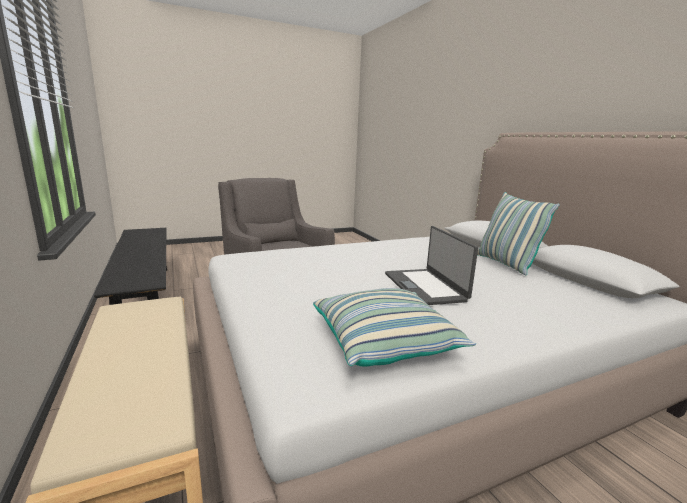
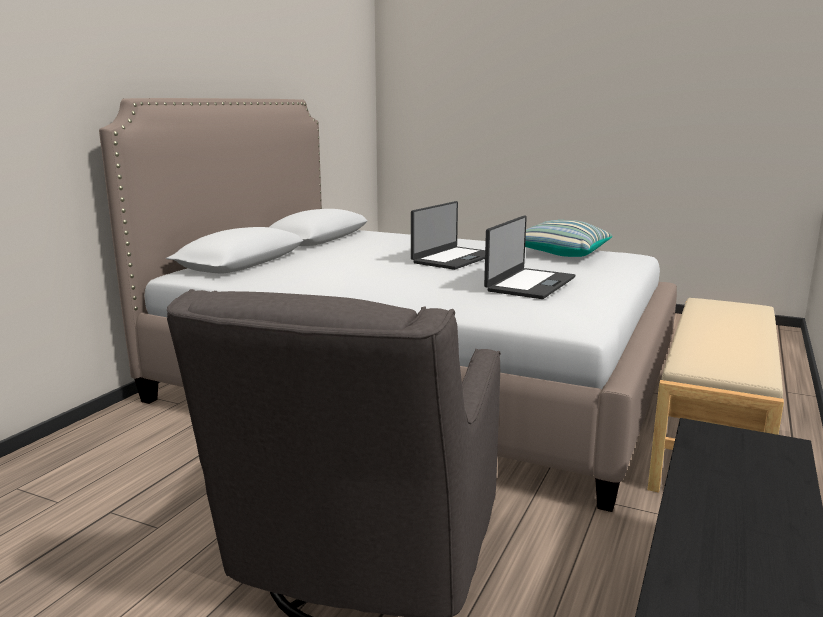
camera: 130 degrees left, 0 degrees up
pillow [477,192,560,275] -> none
none -> laptop [484,215,575,299]

